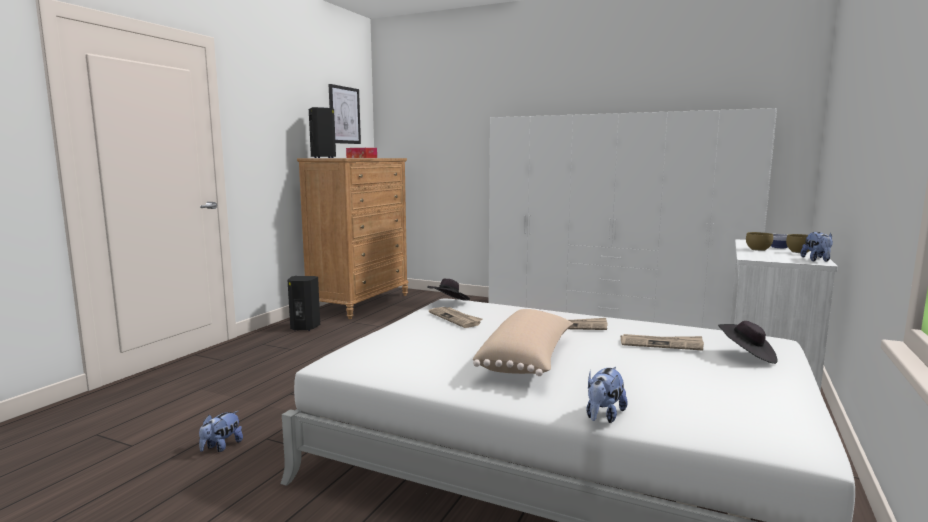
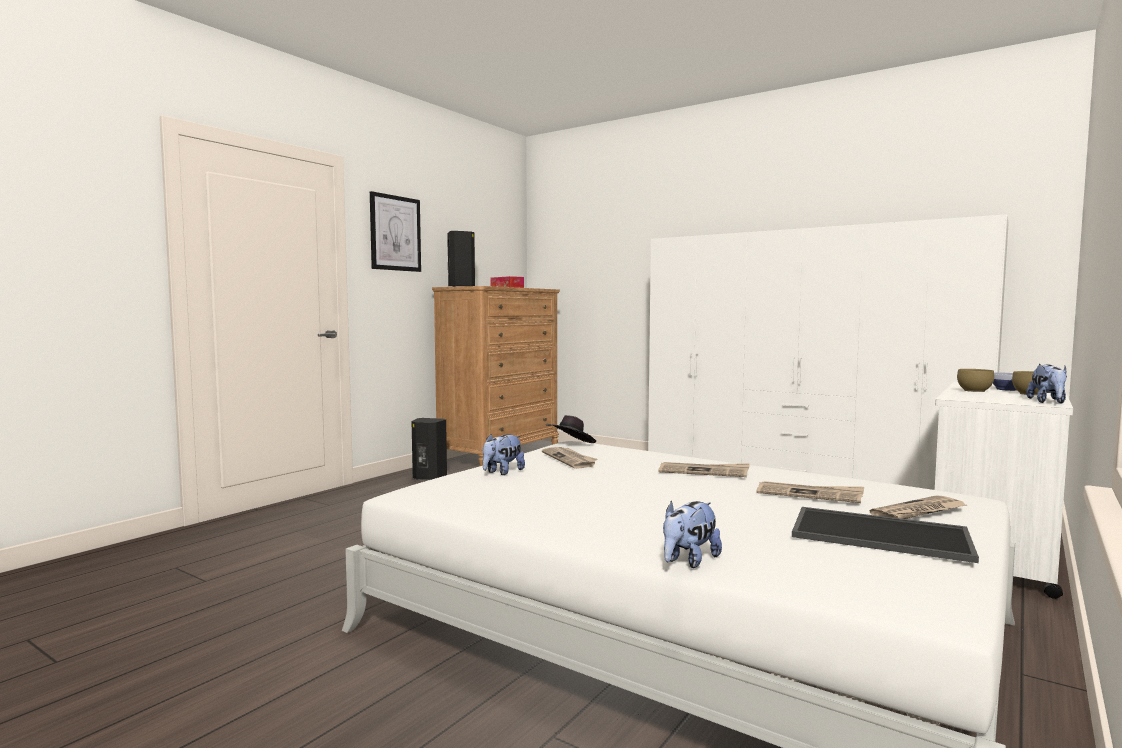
camera: 10 degrees right, 5 degrees down
plush toy [199,411,243,452] -> plush toy moved to [483,434,525,475]
picture [329,84,361,144] -> picture moved to [370,191,421,272]
beige pillow [473,309,573,376] -> none
black hat [718,321,778,364] -> newspaper [870,495,966,519]
none -> tray [792,507,979,563]

